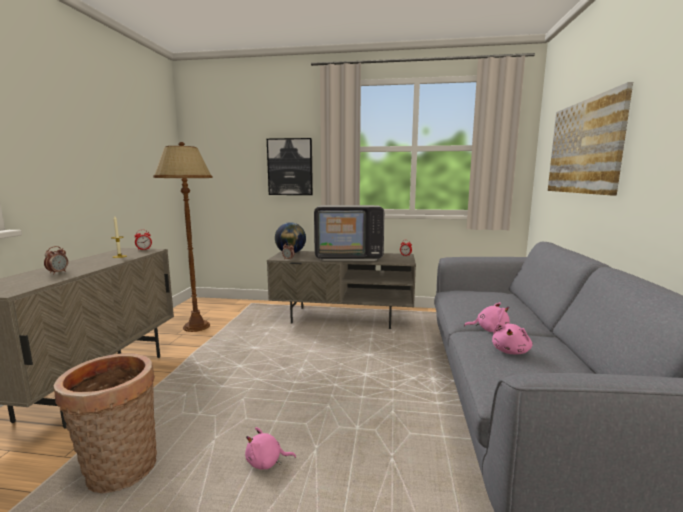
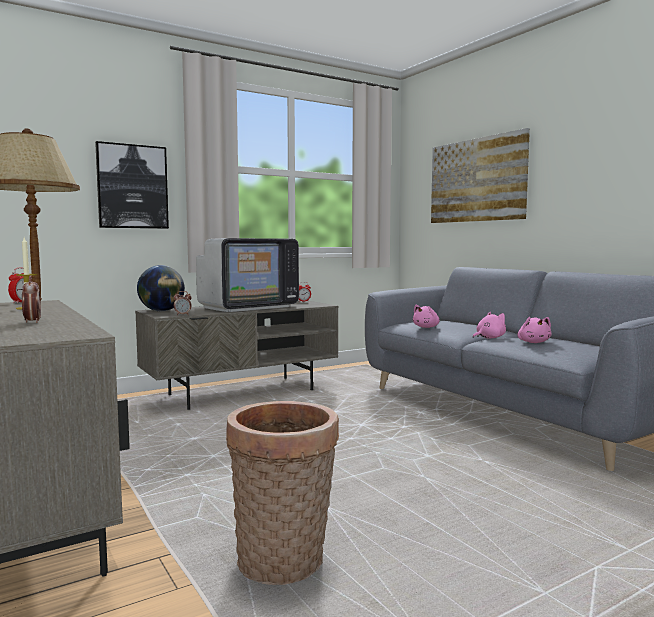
camera: 40 degrees left, 5 degrees down
pink plush toy [245,427,296,470] -> pink plush toy moved to [413,304,439,328]

